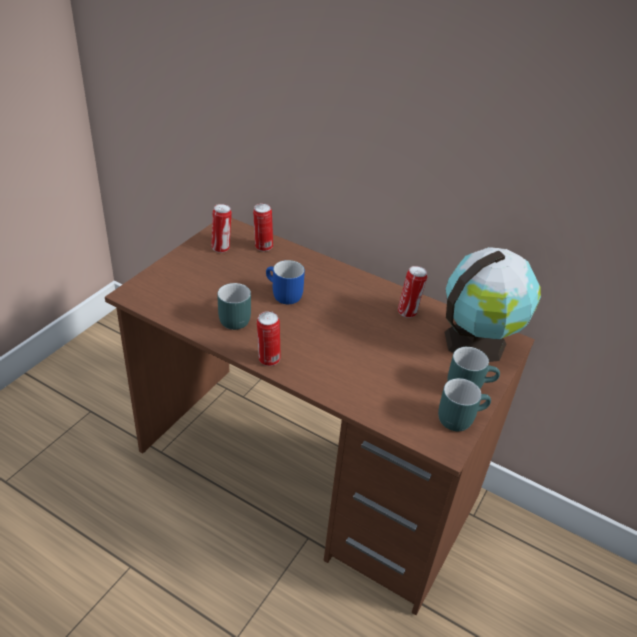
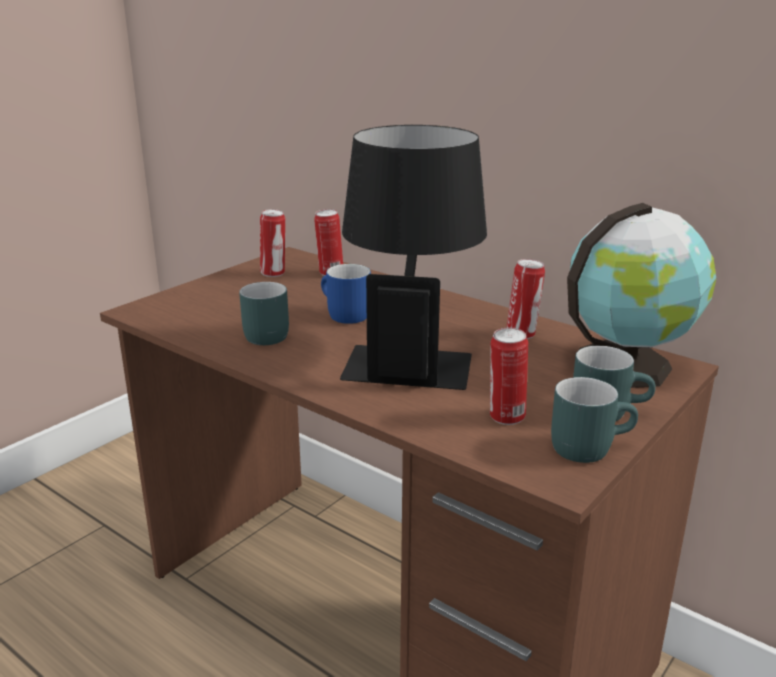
camera: 10 degrees right, 15 degrees down
can [257,311,281,366] -> can moved to [490,328,528,425]
none -> black table lamp [340,125,487,390]

